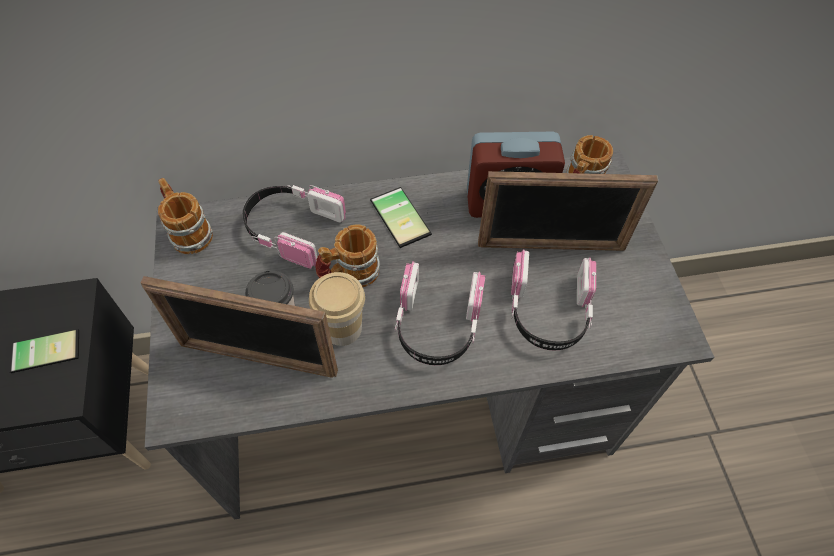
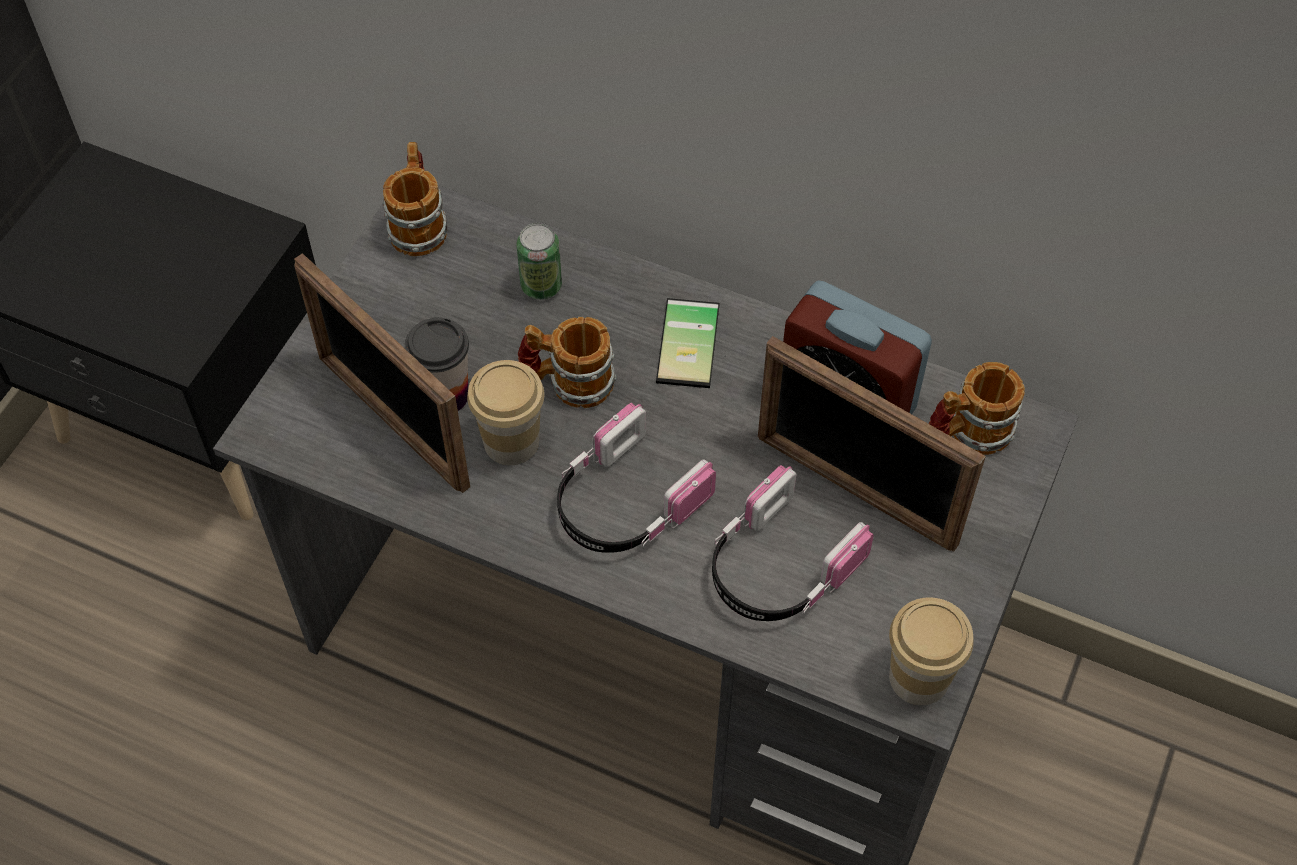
camera: 35 degrees right, 0 degrees up
phone [10,329,79,373] -> none
headphones [243,185,346,269] -> can [516,223,562,300]
none -> cup [889,597,974,705]

